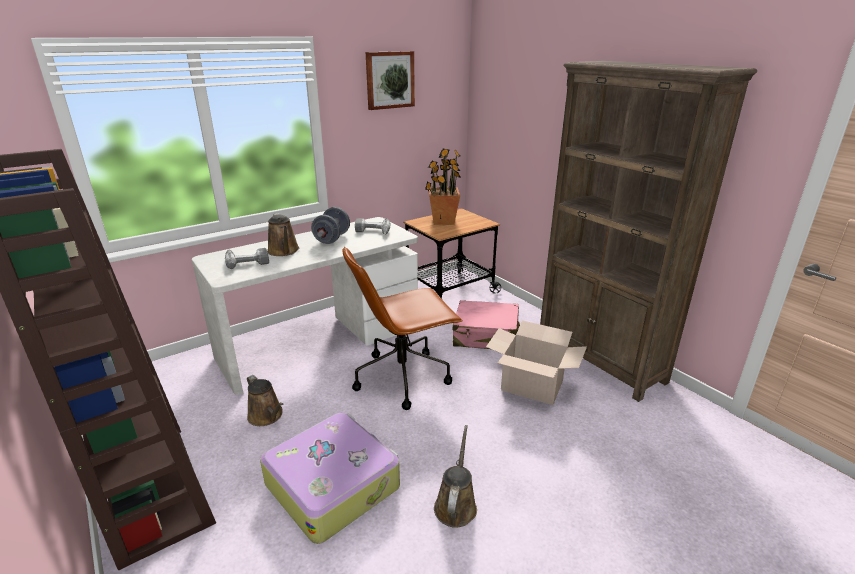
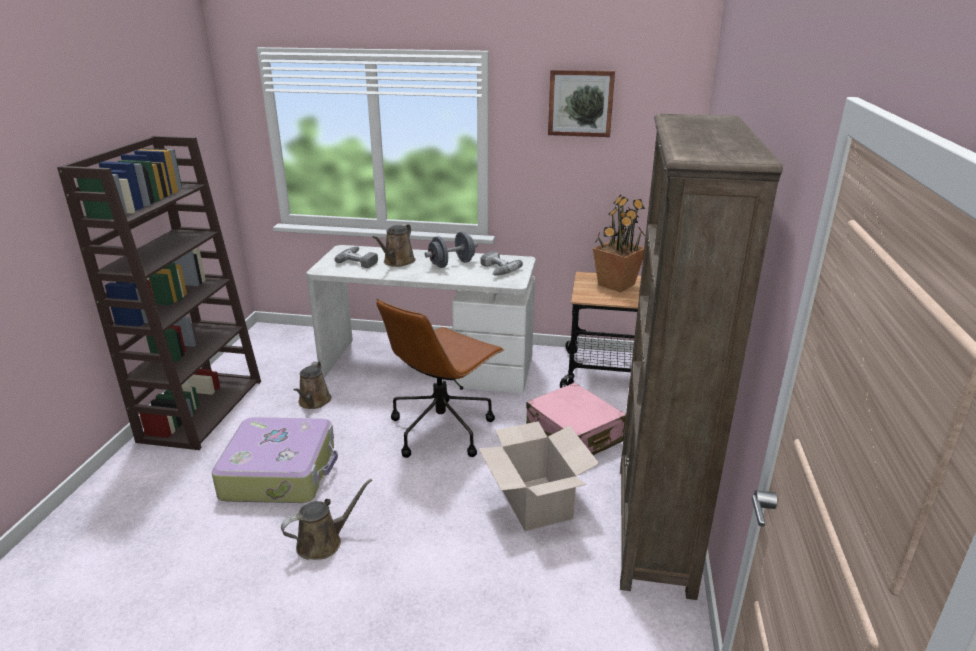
camera: 45 degrees right, 0 degrees up
brown office chair [343,246,463,410] -> brown office chair turned 75 degrees counterclockwise [376,299,504,458]

